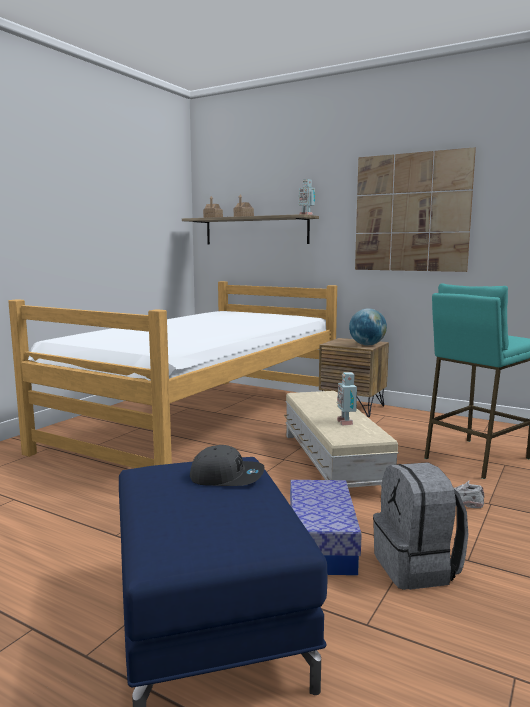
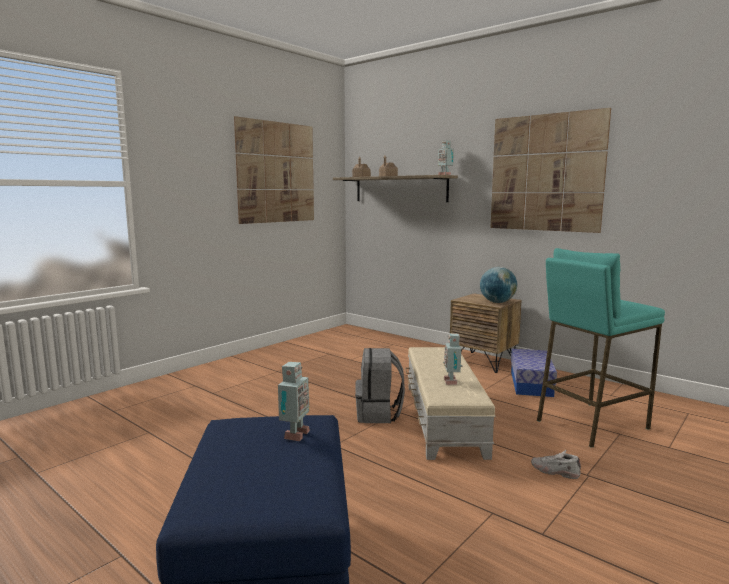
camera: 10 degrees right, 0 degrees up
bed [8,281,337,468] -> none
grey cap [190,445,265,486] -> toy robot [278,362,310,441]
storage box [290,480,362,575] -> storage box moved to [511,349,557,397]
grey backpack [373,462,468,590] -> grey backpack moved to [355,348,405,423]
none -> picture [234,116,314,224]

